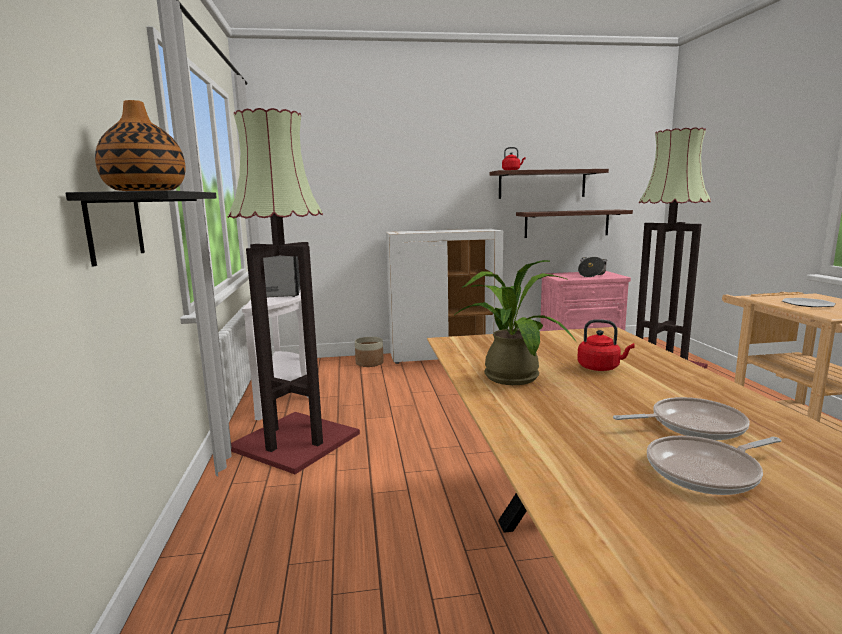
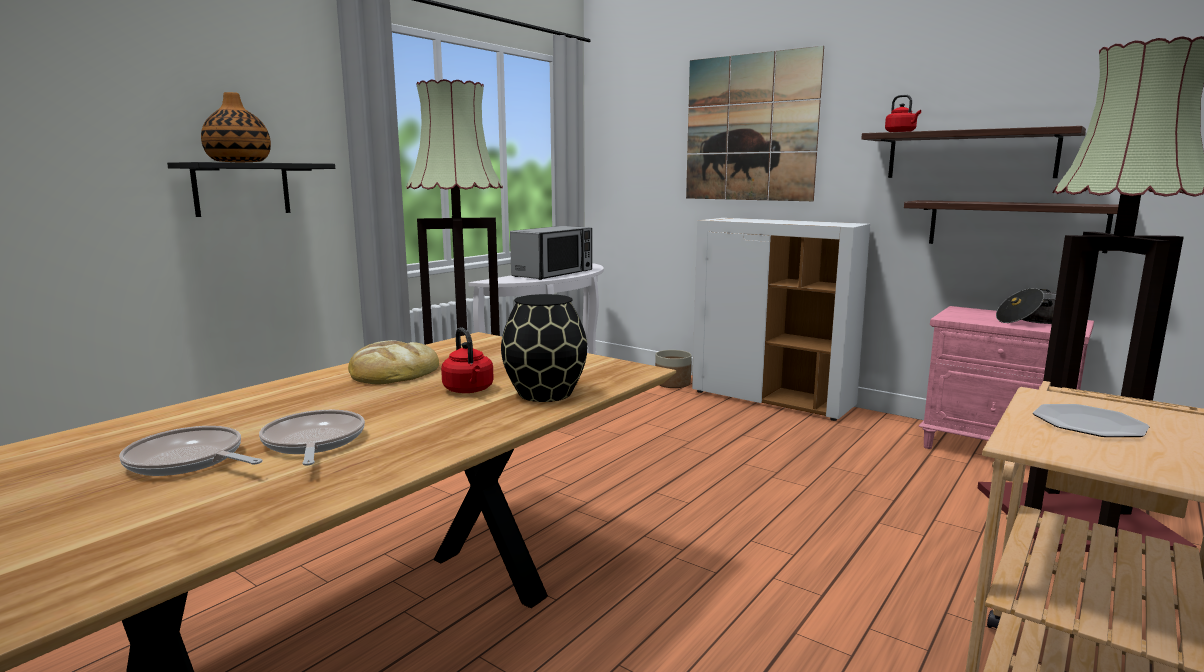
camera: 45 degrees right, 0 degrees up
potted plant [456,260,576,385] -> bread [348,340,439,384]
frying pan [613,397,750,440] -> frying pan turned 150 degrees counterclockwise [259,410,365,466]
none -> black vase [501,294,587,402]
none -> picture [686,46,824,201]

